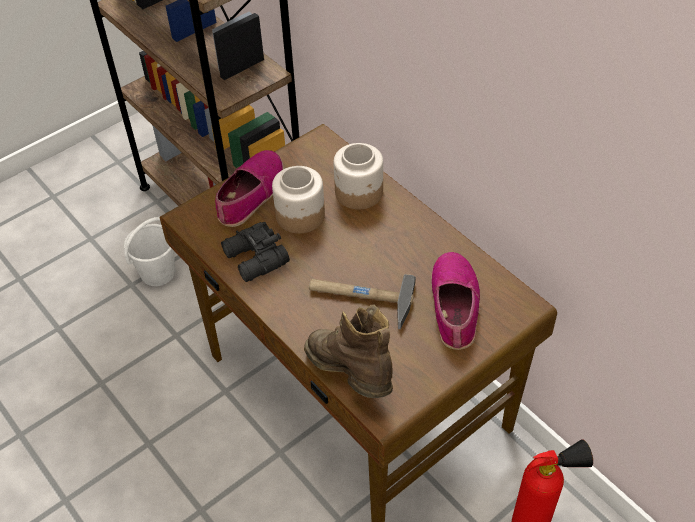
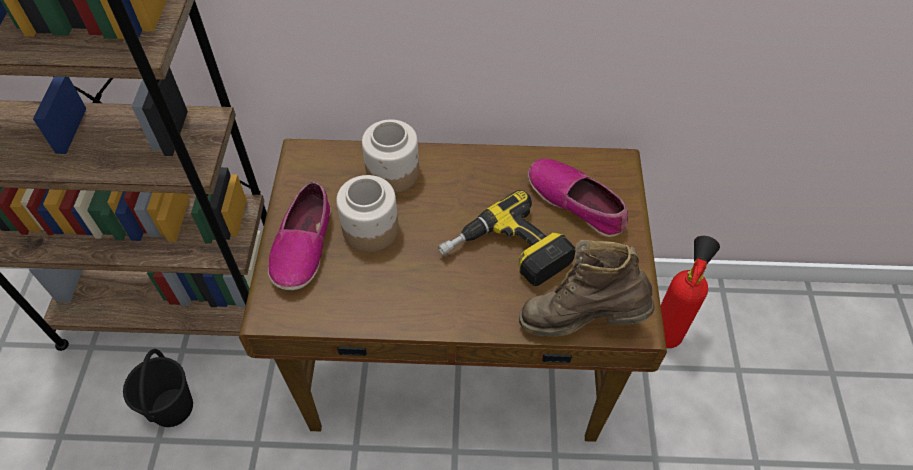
camera: 50 degrees left, 5 degrees up
white bucket [124,217,175,286] -> black bucket [123,349,193,427]
shoe [215,150,284,227] -> shoe turned 150 degrees counterclockwise [268,181,331,290]
black binoculars [221,222,290,282] -> none
hammer [309,274,416,330] -> power drill [438,190,576,286]

